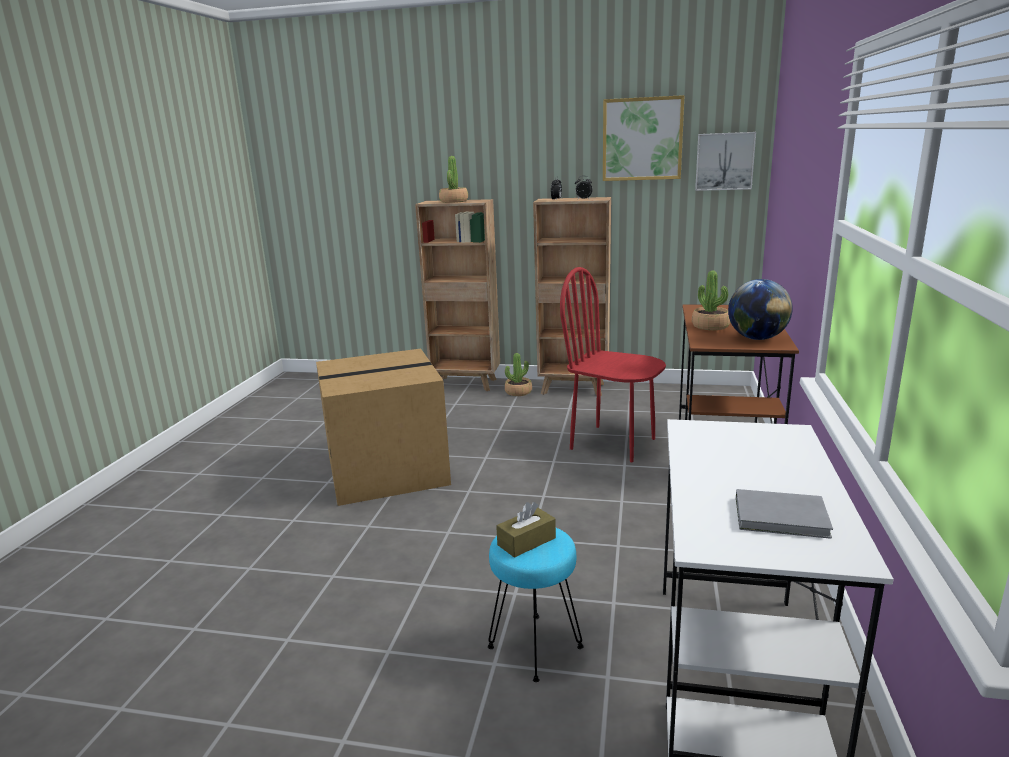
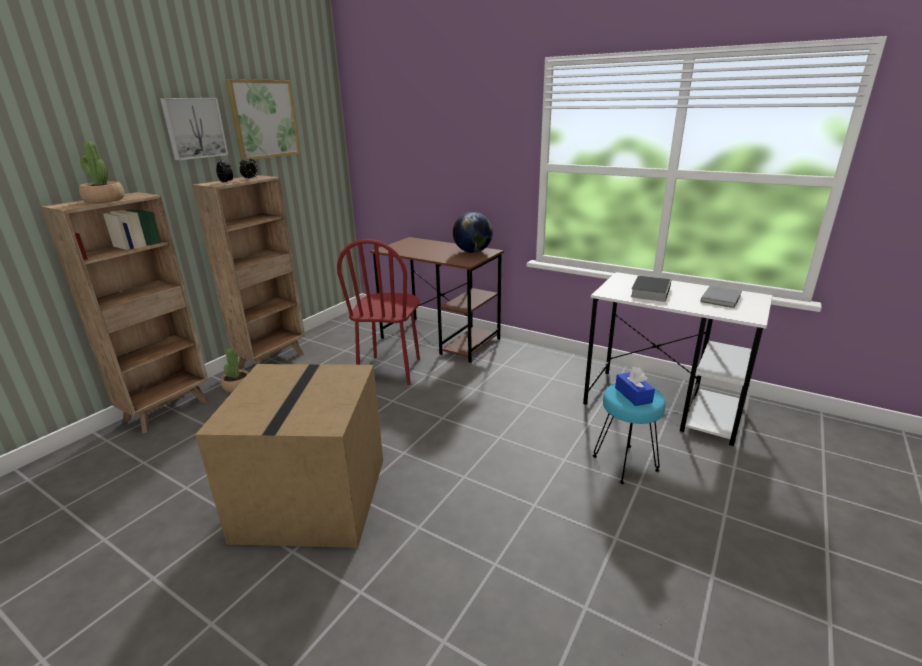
camera: 70 degrees left, 5 degrees up
brown tissue box [496,502,556,558] -> blue tissue box [615,367,655,406]
red chair [560,267,666,462] -> red chair turned 45 degrees counterclockwise [337,239,420,385]
potted plant [692,271,730,330] -> none
picture [695,132,756,191] -> picture moved to [160,98,228,160]
none -> book [630,276,671,302]

